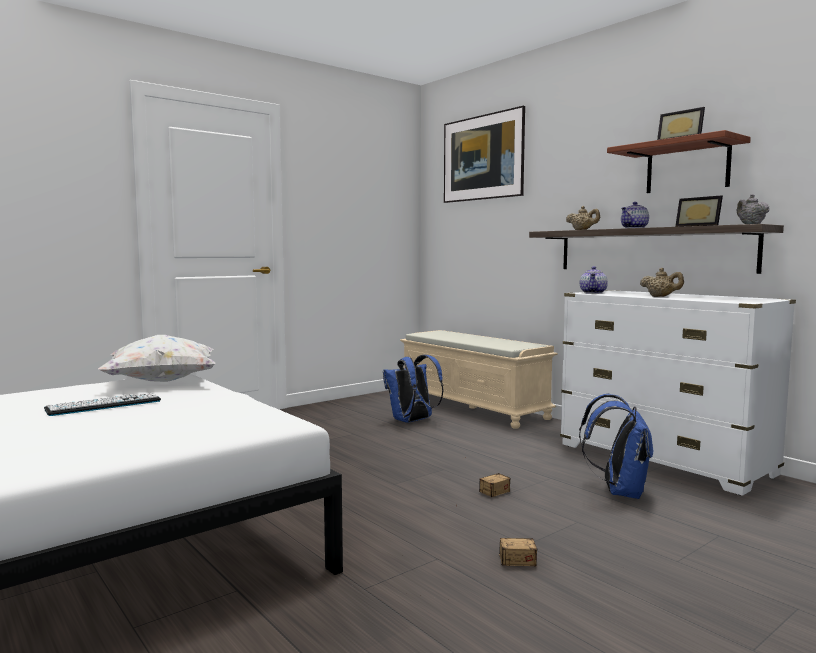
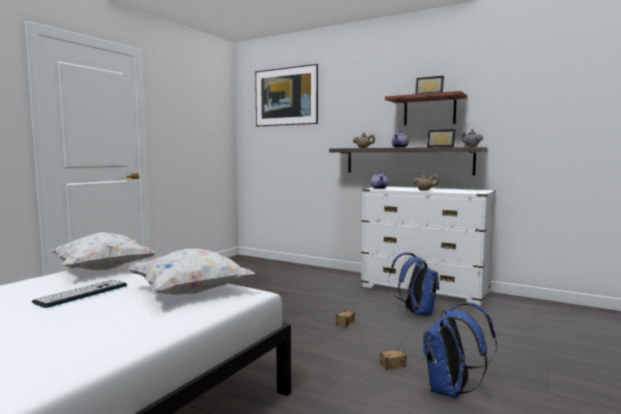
camera: 20 degrees left, 0 degrees up
blue backpack [383,355,444,423] -> blue backpack moved to [423,302,497,399]
beige bench [400,330,558,429] -> none
none -> white pillow [128,249,255,295]

